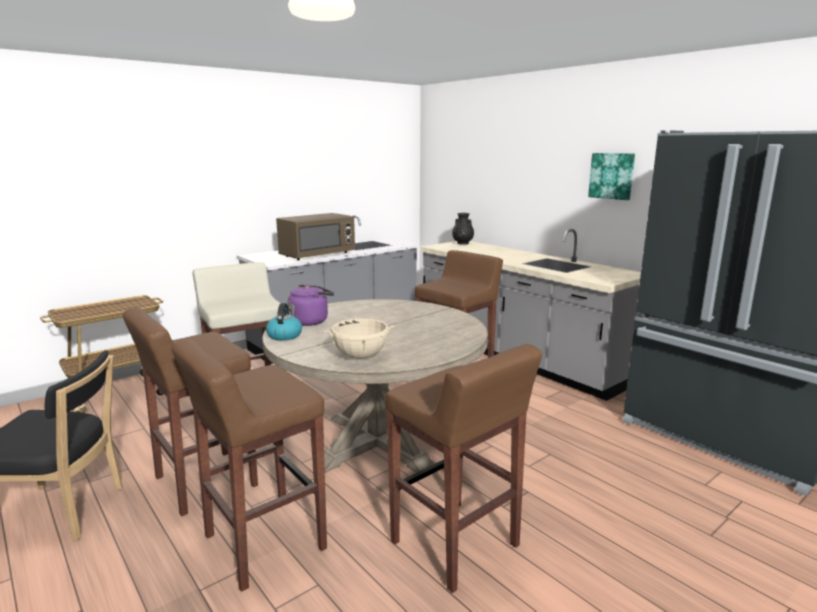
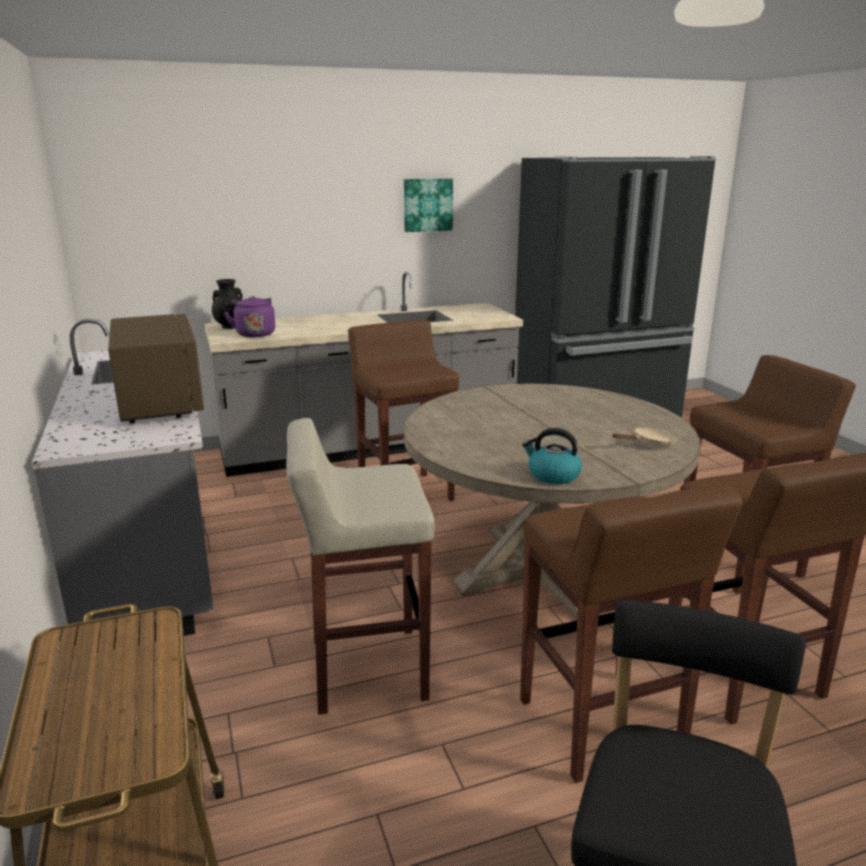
camera: 70 degrees left, 5 degrees up
purple kettle [288,284,334,326] -> purple kettle moved to [224,296,275,337]
beige cooking pot [324,318,395,359] -> beige frying pan [612,427,678,447]

